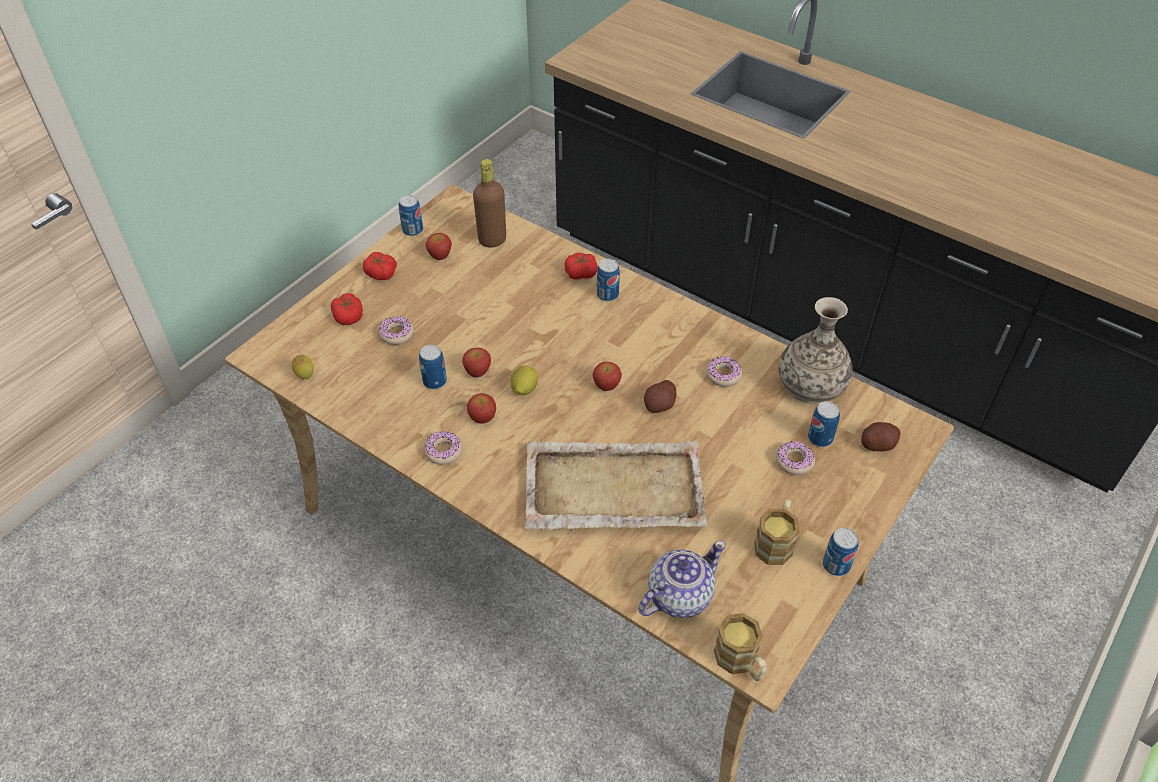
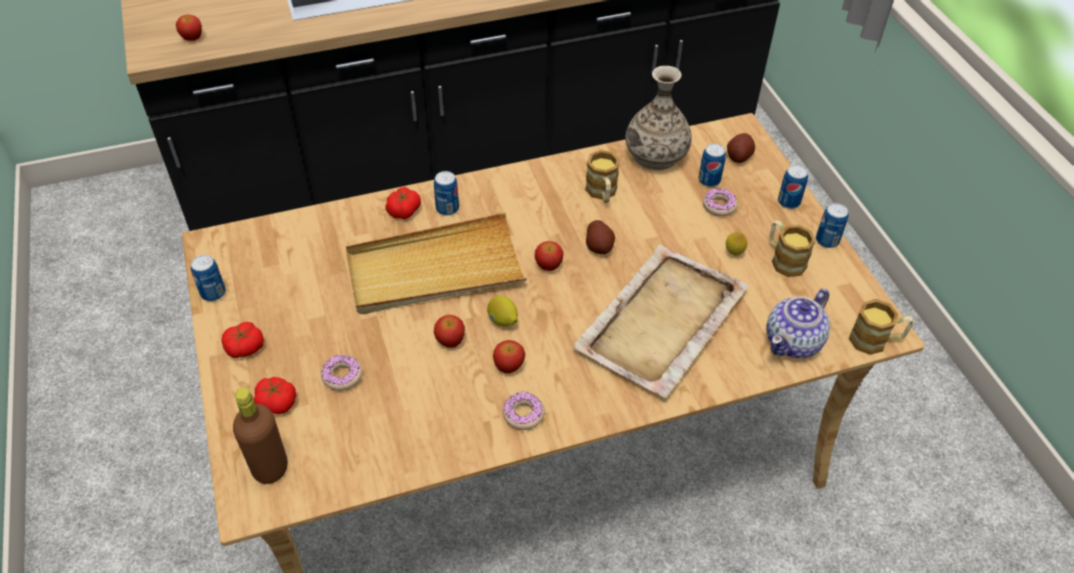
camera: 55 degrees left, 0 degrees up
lemon [291,355,314,379] -> lemon moved to [726,232,747,255]
can [419,345,447,389] -> can moved to [778,165,808,209]
apple [425,233,452,260] -> apple moved to [176,15,202,41]
brown bottle [473,159,506,248] -> brown bottle moved to [233,387,288,484]
teapot [638,541,726,618] -> teapot turned 135 degrees counterclockwise [766,289,830,358]
donut [706,356,742,387] -> mug [585,150,620,203]
none -> beige tray [346,213,527,314]

